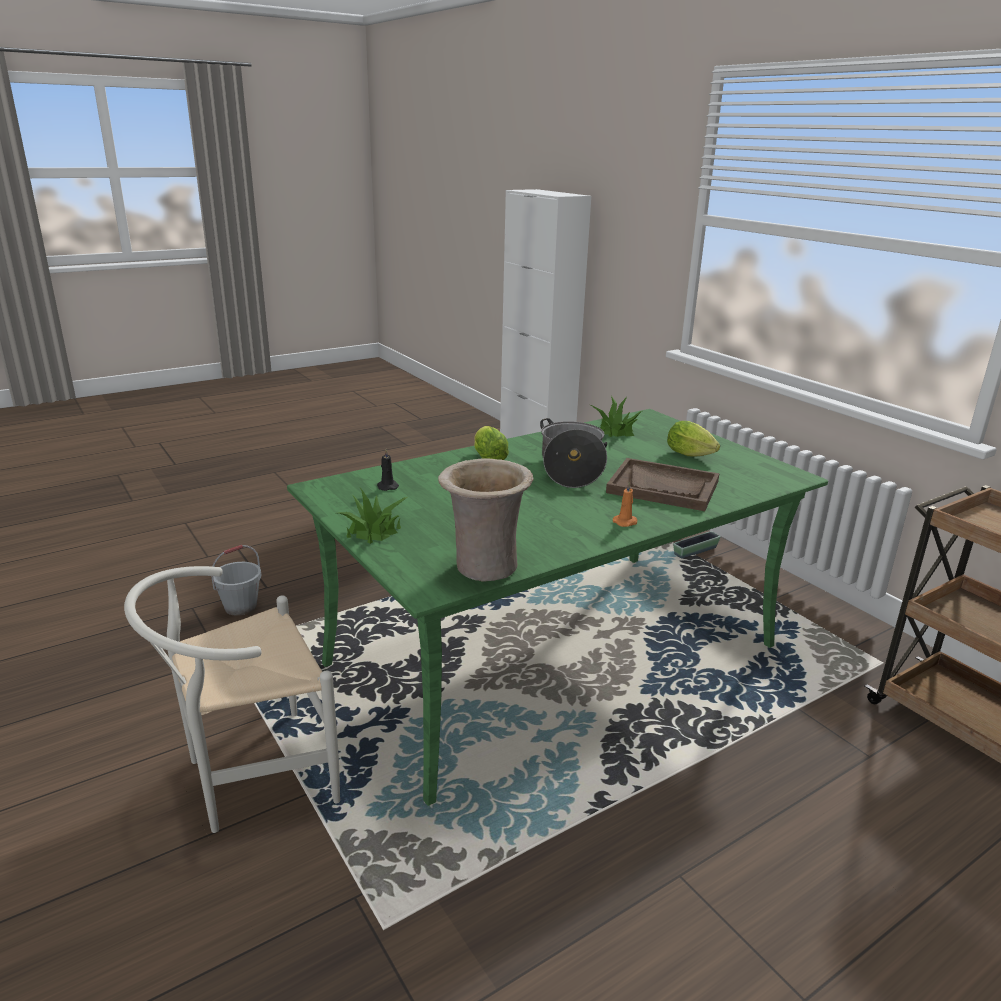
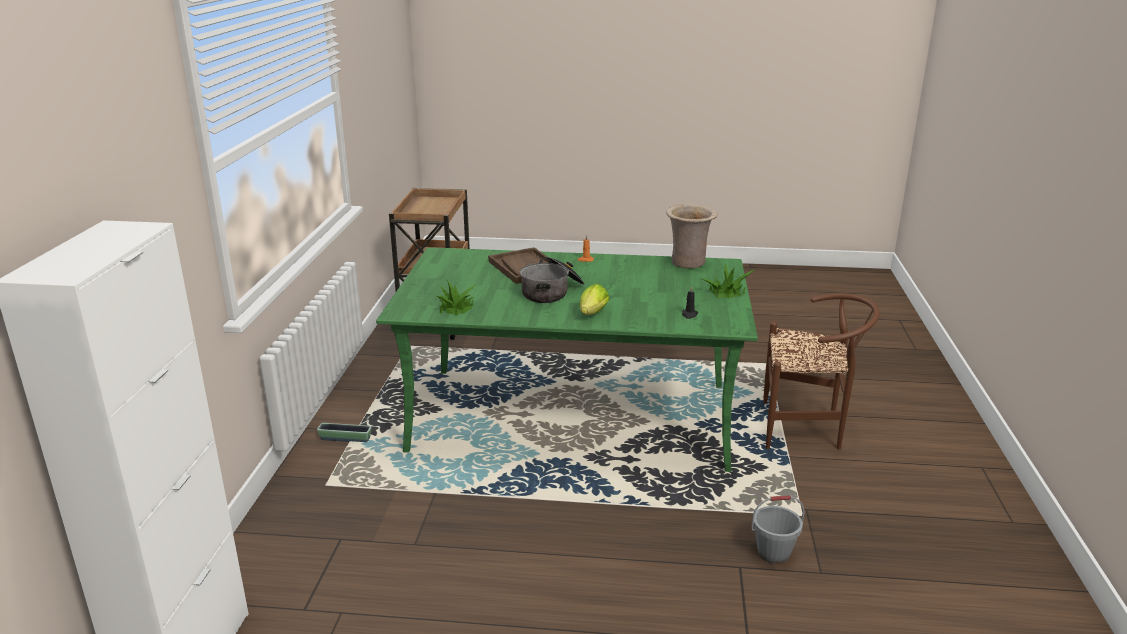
camera: 140 degrees left, 0 degrees up
white chair [124,566,340,833] -> brown chair [763,293,880,450]
lettuce [667,421,720,457] -> none

